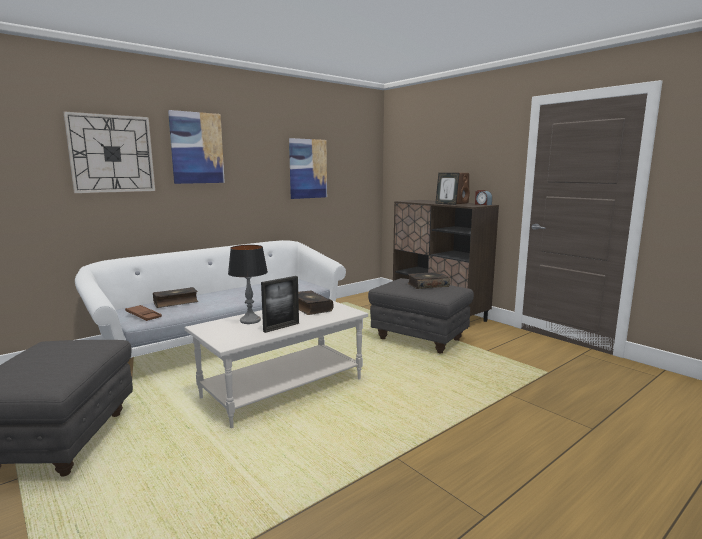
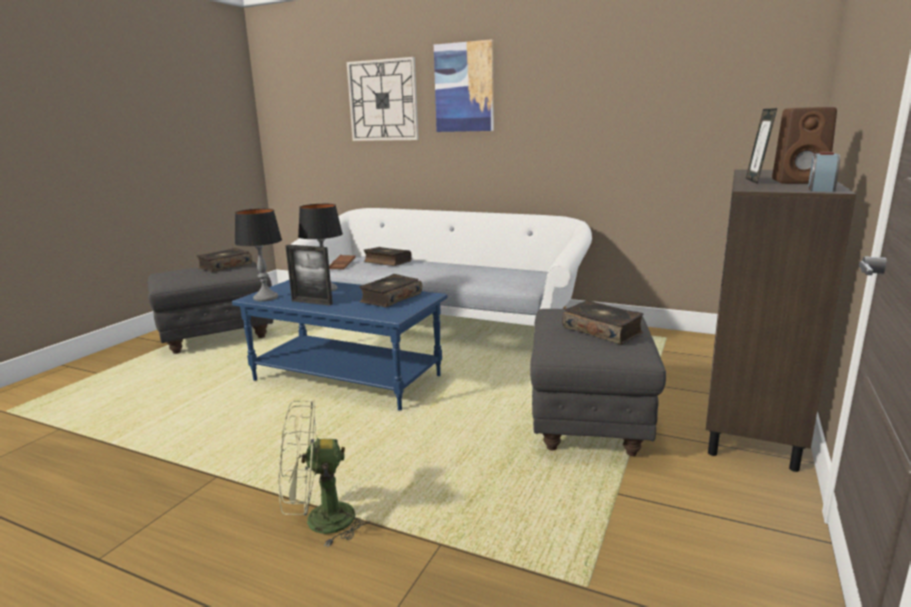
camera: 65 degrees right, 5 degrees up
white coffee table [185,300,368,428] -> blue coffee table [232,280,447,411]
picture [289,138,327,199] -> none
none -> book [196,248,252,272]
none -> table lamp [234,209,282,302]
none -> green fan [278,400,370,547]

